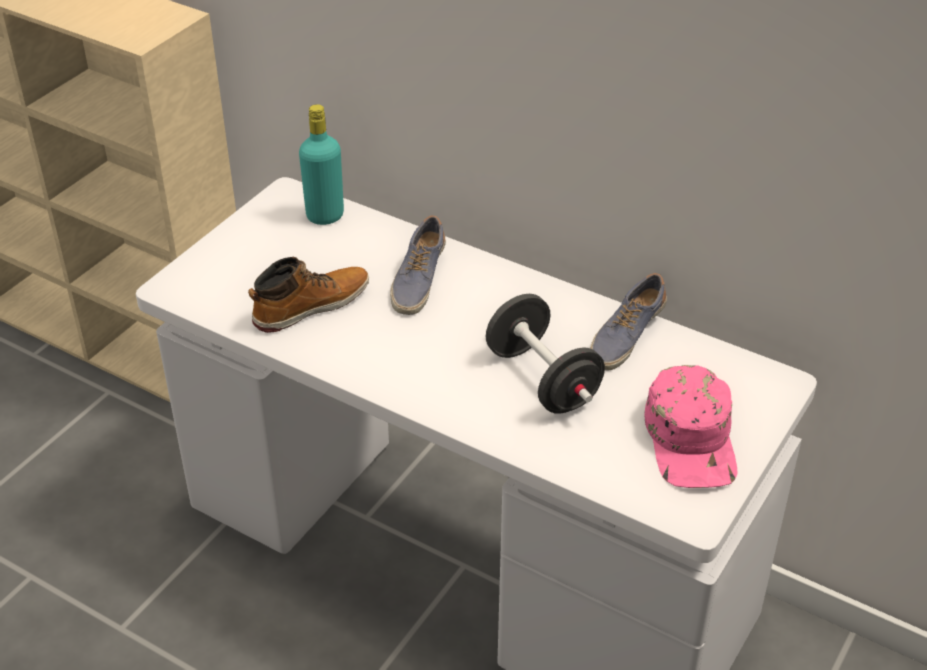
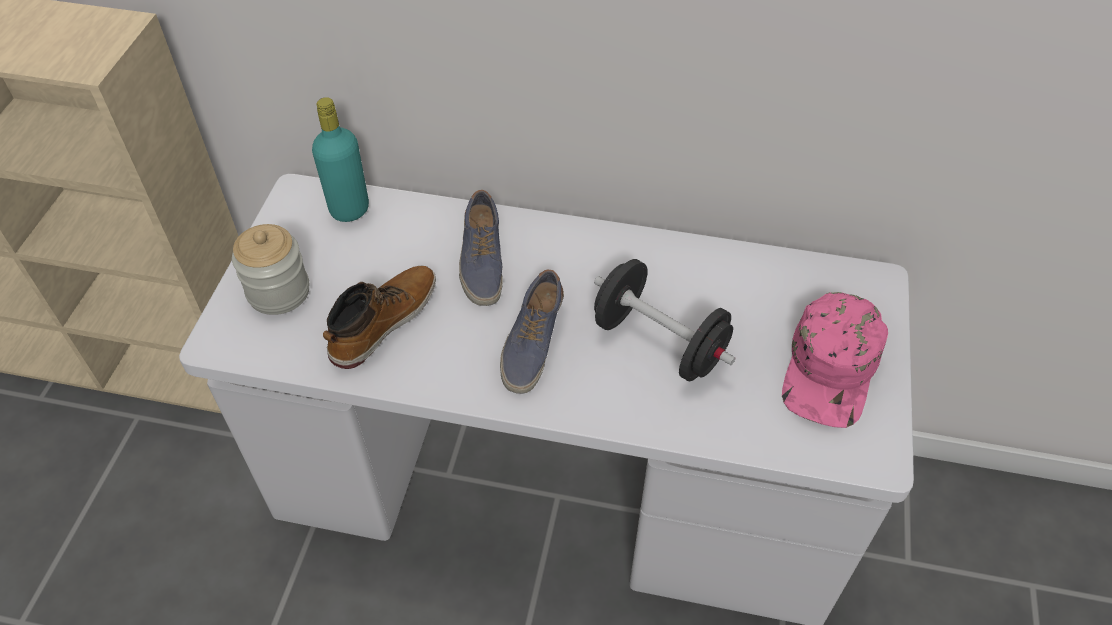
camera: 20 degrees left, 10 degrees up
shoe [590,273,667,371] -> shoe moved to [500,270,564,394]
pink cap [645,365,738,488] -> pink cap turned 45 degrees clockwise [782,292,888,428]
none -> jar [232,224,309,315]

